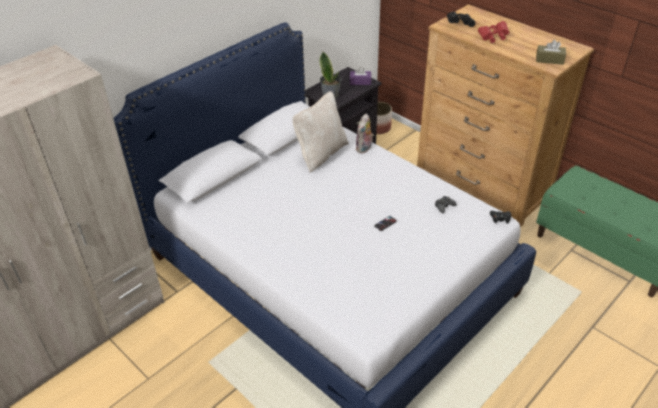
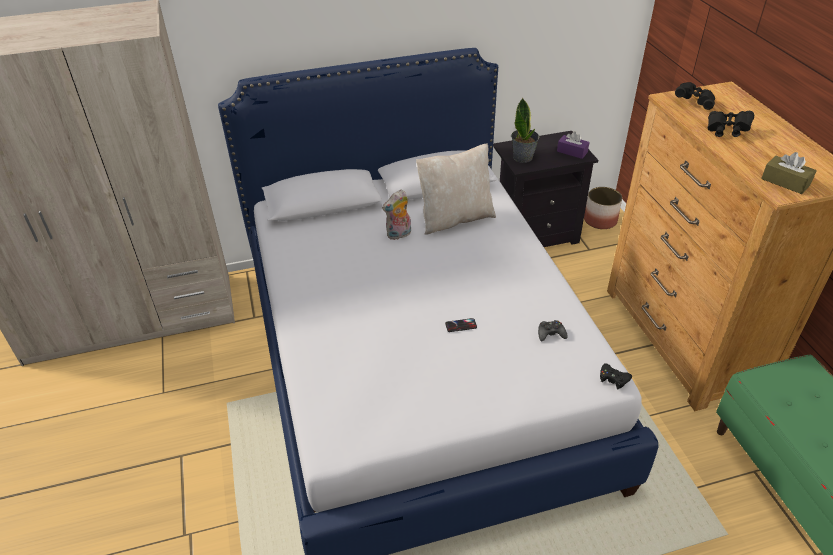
camera: 30 degrees right, 0 degrees up
plush toy [356,114,374,154] -> plush toy moved to [382,190,411,240]
red binoculars [478,21,509,43] -> black binoculars [708,111,754,137]

